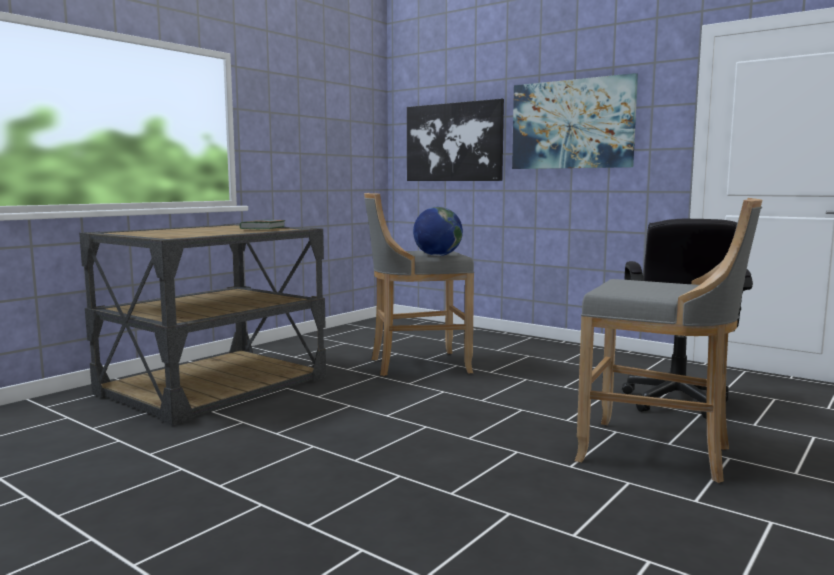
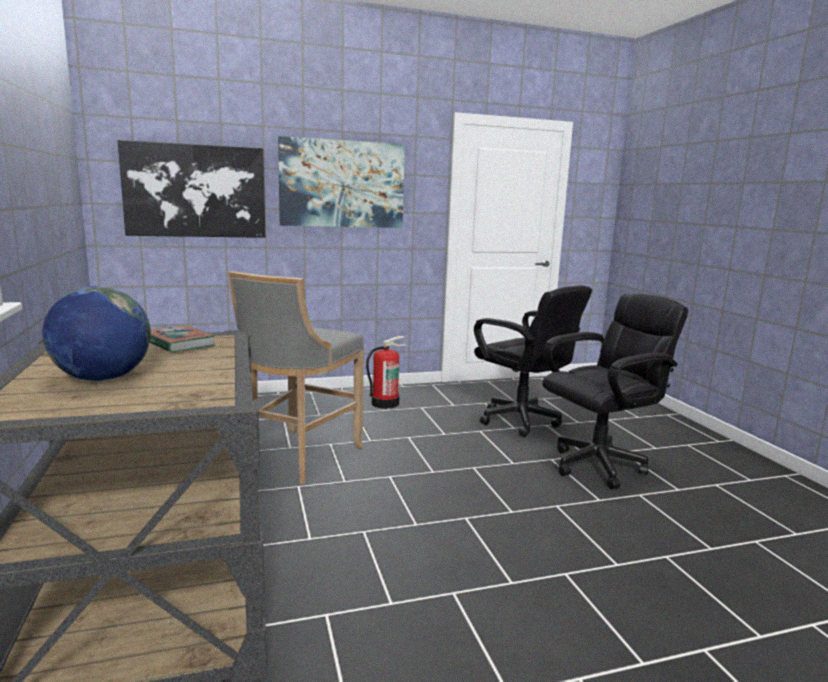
camera: 55 degrees left, 5 degrees up
globe [413,207,463,256] -> globe moved to [42,286,151,381]
grey stool [575,198,763,483] -> black office chair [542,294,688,489]
none -> fire extinguisher [366,336,406,409]

